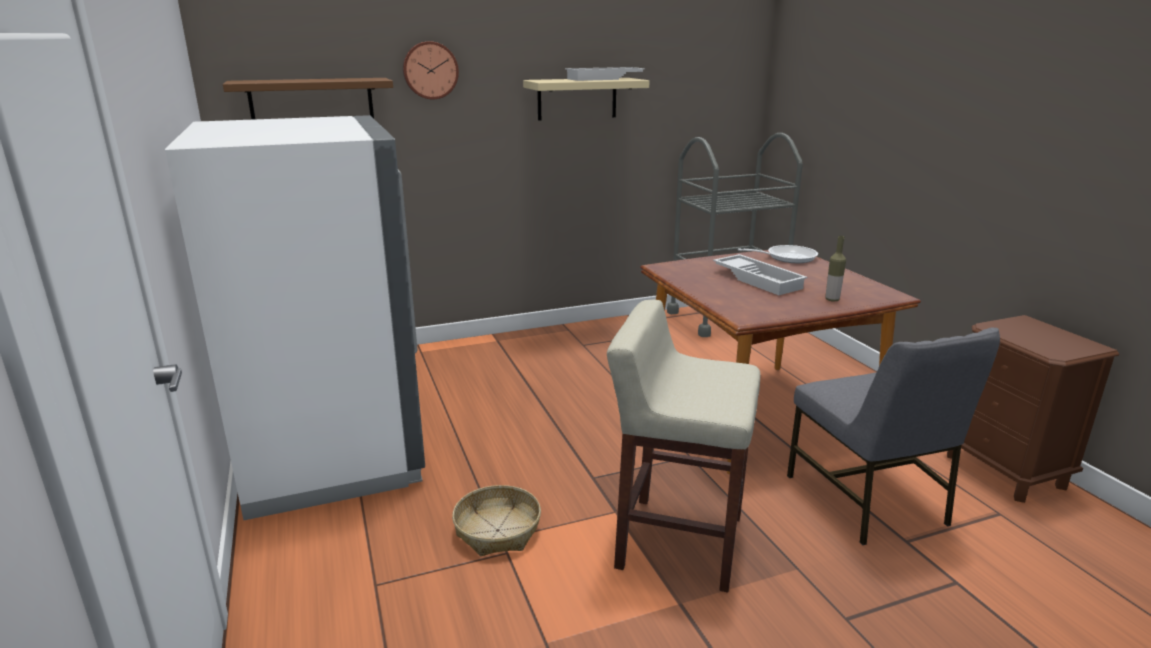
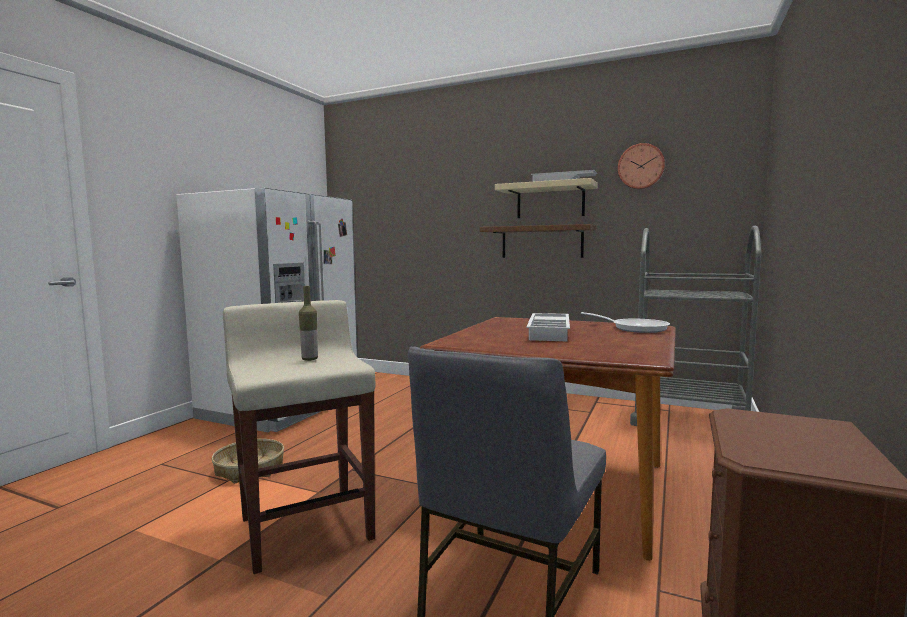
camera: 45 degrees right, 15 degrees down
brown shelf [223,78,393,120] -> brown shelf moved to [480,224,596,258]
wall clock [403,41,459,99] -> wall clock moved to [618,143,665,189]
bottle [825,236,846,302] -> bottle moved to [299,286,318,361]

